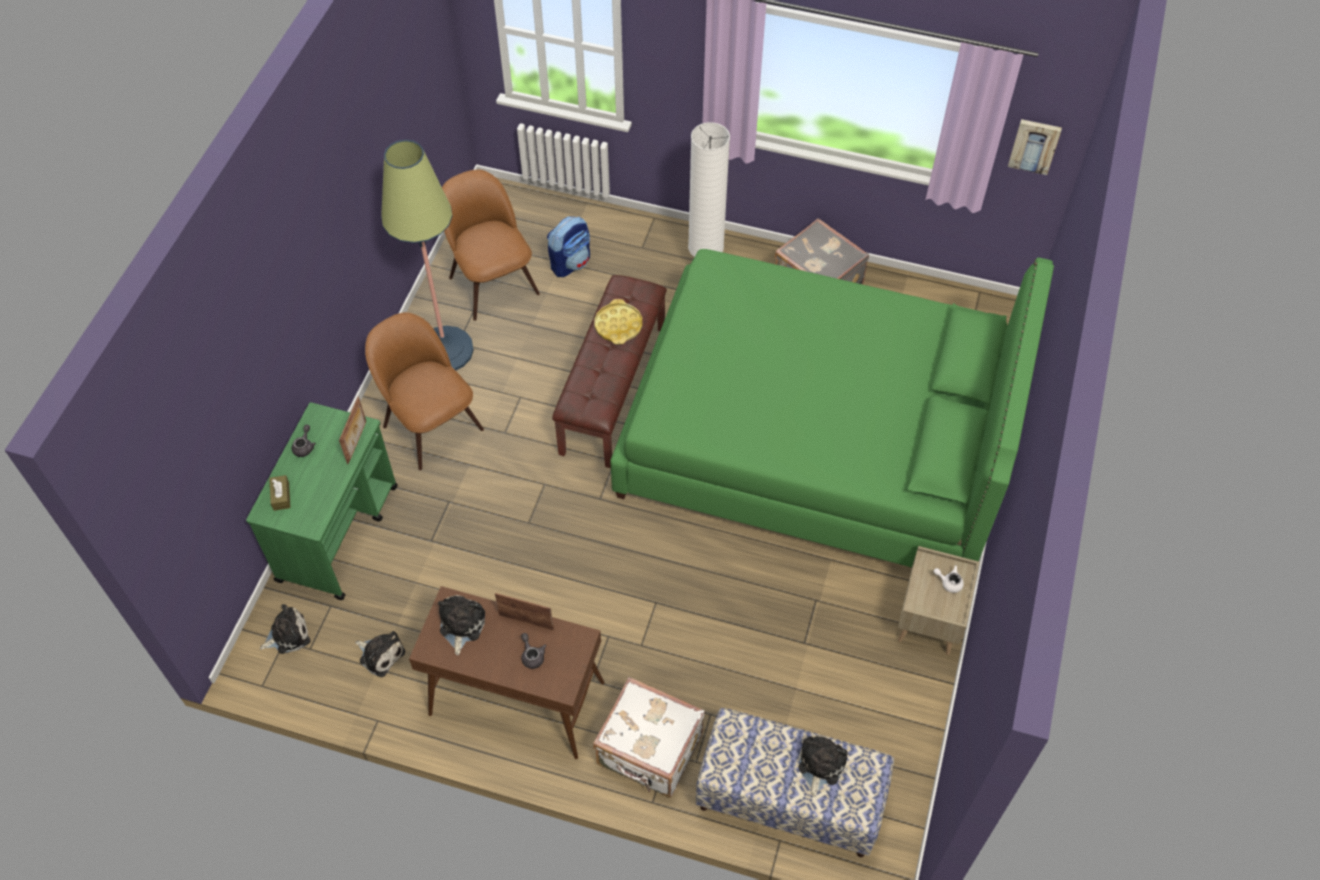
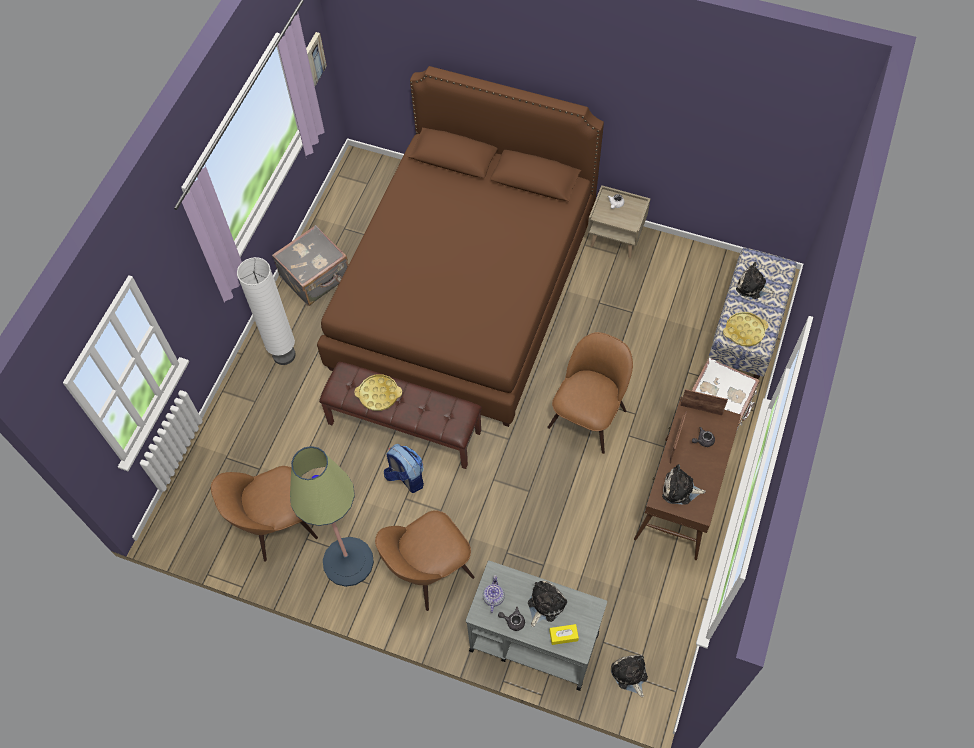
camera: 85 degrees left, 5 degrees up
green cart [246,402,398,600] -> grey cart [466,561,607,691]
brown tissue box [269,475,291,511] -> yellow tissue box [549,624,579,645]
picture frame [339,397,366,464] -> picture frame moved to [680,389,728,415]
plush toy [355,631,405,677] -> plush toy moved to [528,581,567,627]
backpack [547,216,590,277] -> backpack moved to [384,444,424,493]
green bed [610,249,1054,567] -> brown bed [317,66,604,427]
none -> teapot [483,575,505,613]
none -> brown chair [547,332,633,454]
none -> yellow tray [723,312,768,347]

